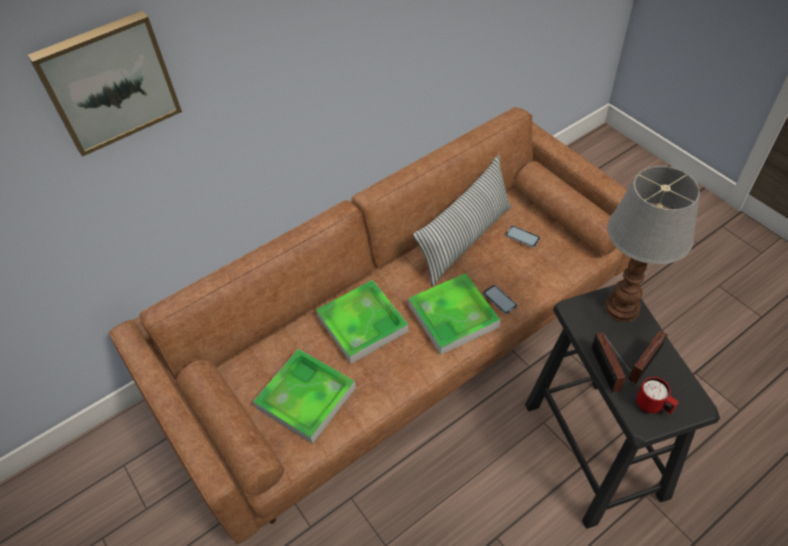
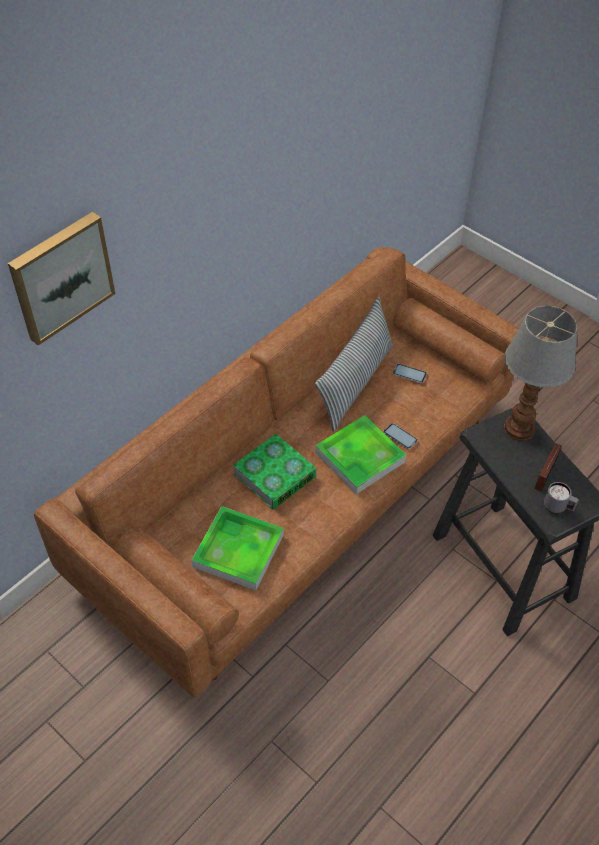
camera: 15 degrees left, 0 degrees up
tray [316,280,408,364] -> book [233,434,317,510]
radio [591,332,631,392] -> none
red mug [636,377,678,414] -> grey mug [544,482,579,513]

